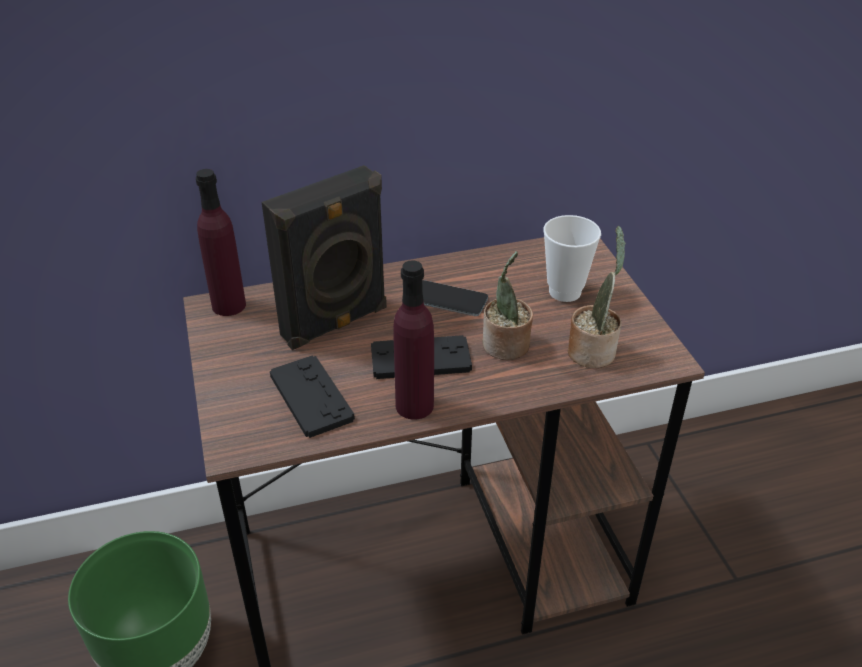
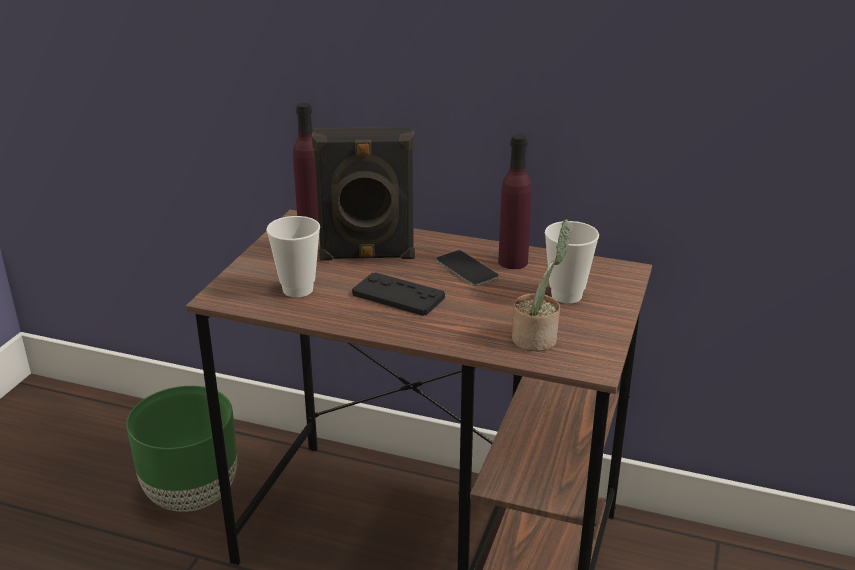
camera: 35 degrees right, 10 degrees down
black game controller [270,355,355,438] -> cup [266,216,320,297]
purple bottle [393,260,434,420] -> purple bottle moved to [498,134,532,269]
potted plant [482,251,533,360] -> none

